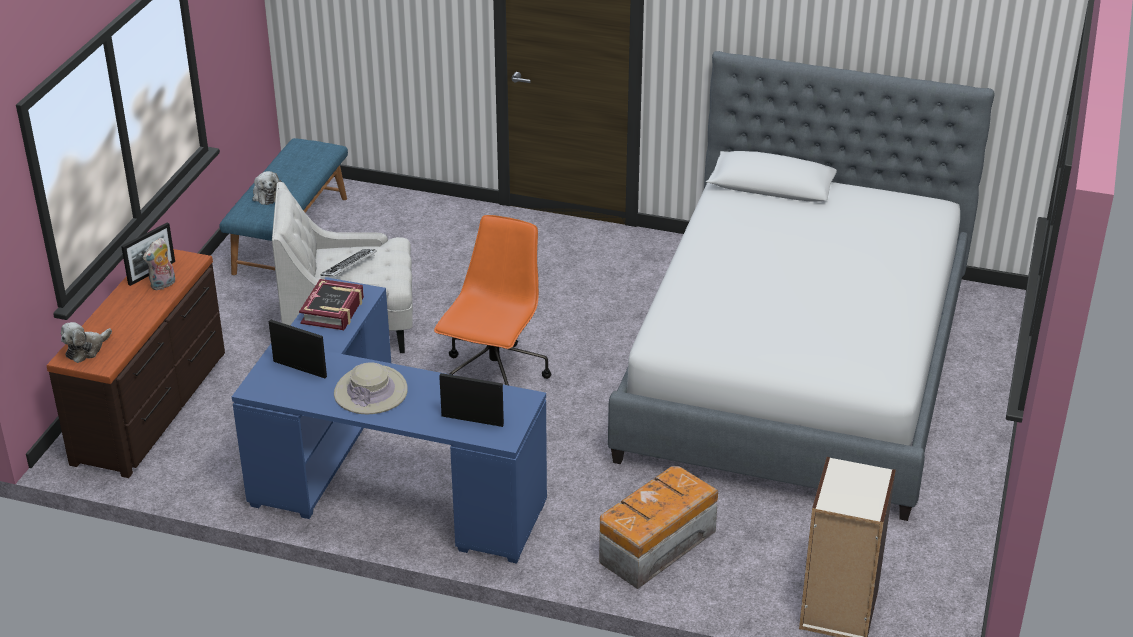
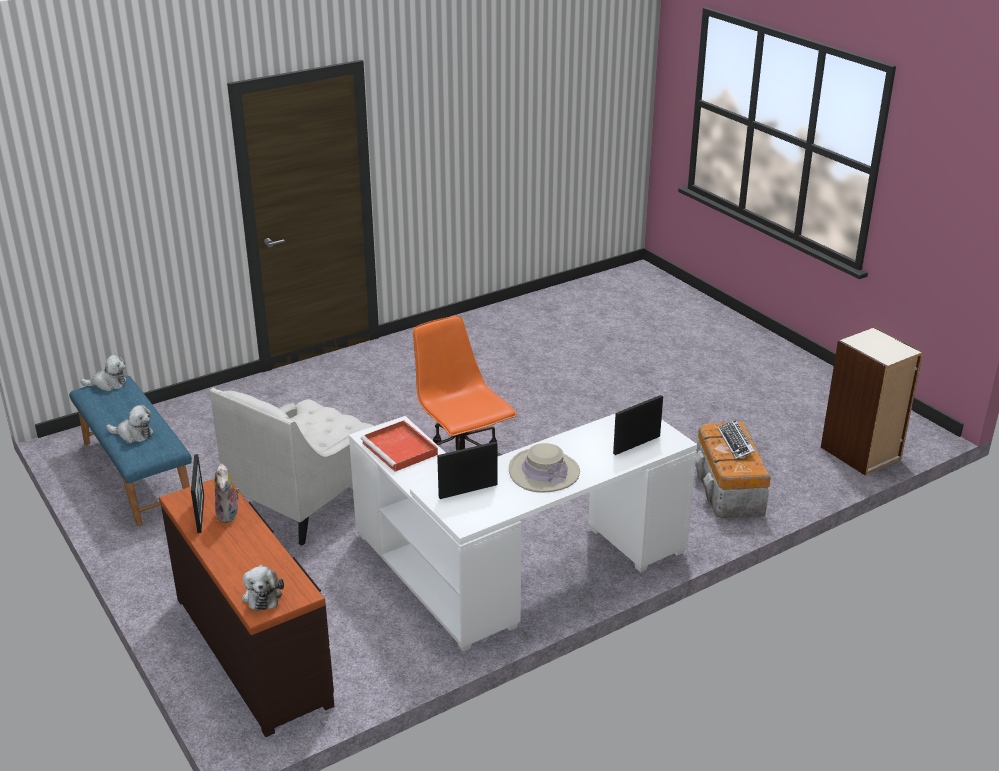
camera: 50 degrees left, 5 degrees down
blue desk [232,277,547,564] -> white desk [349,413,697,652]
book [299,279,364,330] -> red tray [361,420,438,472]
keyboard [321,249,377,277] -> keyboard moved to [718,420,755,460]
bed [608,51,994,521] -> none
none -> plush toy [80,355,127,391]

